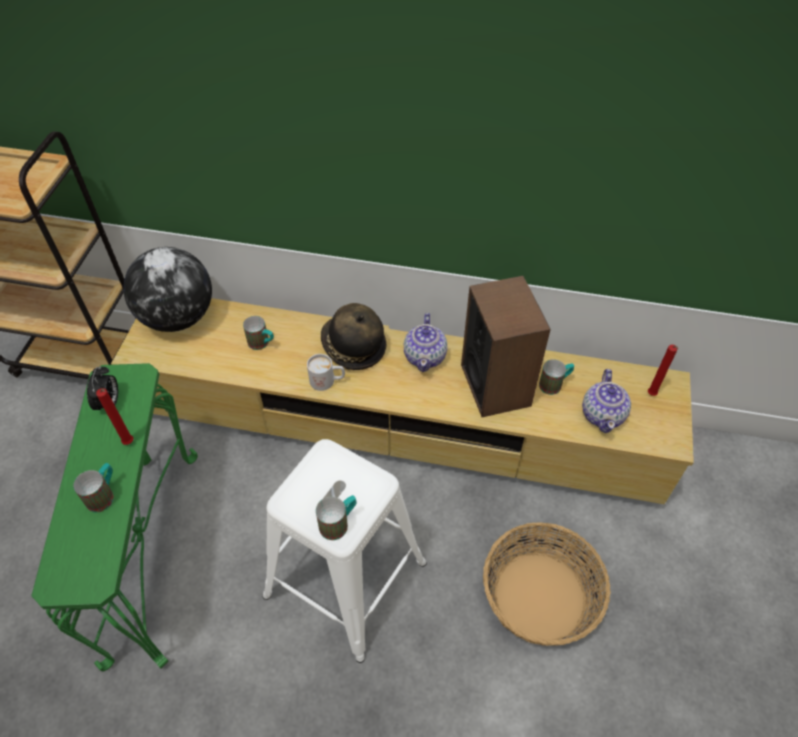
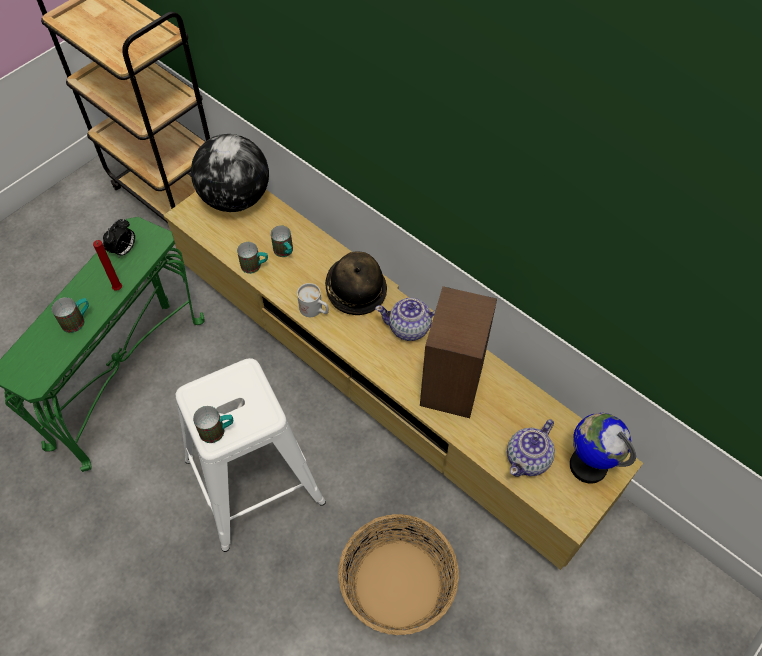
camera: 30 degrees right, 5 degrees up
teapot [404,313,447,372] -> teapot turned 60 degrees clockwise [375,298,436,341]
mug [539,359,574,395] -> mug moved to [237,242,268,274]
red candle [648,344,678,396] -> globe [570,413,636,484]

